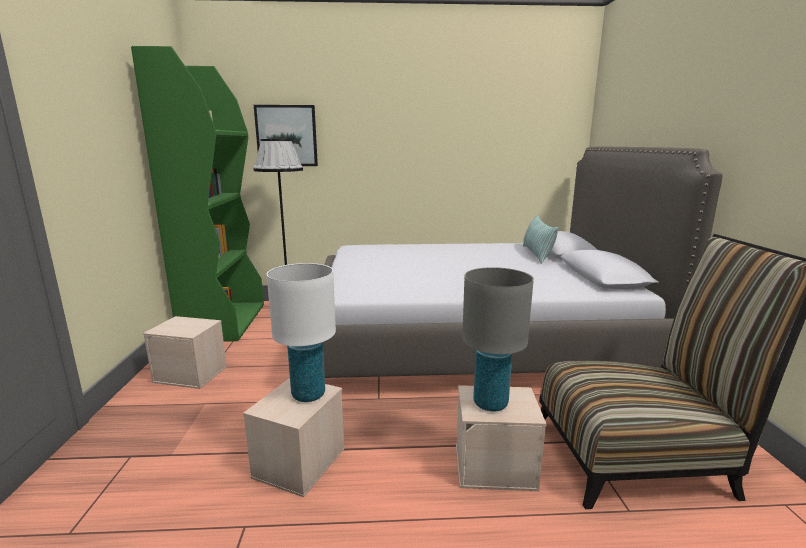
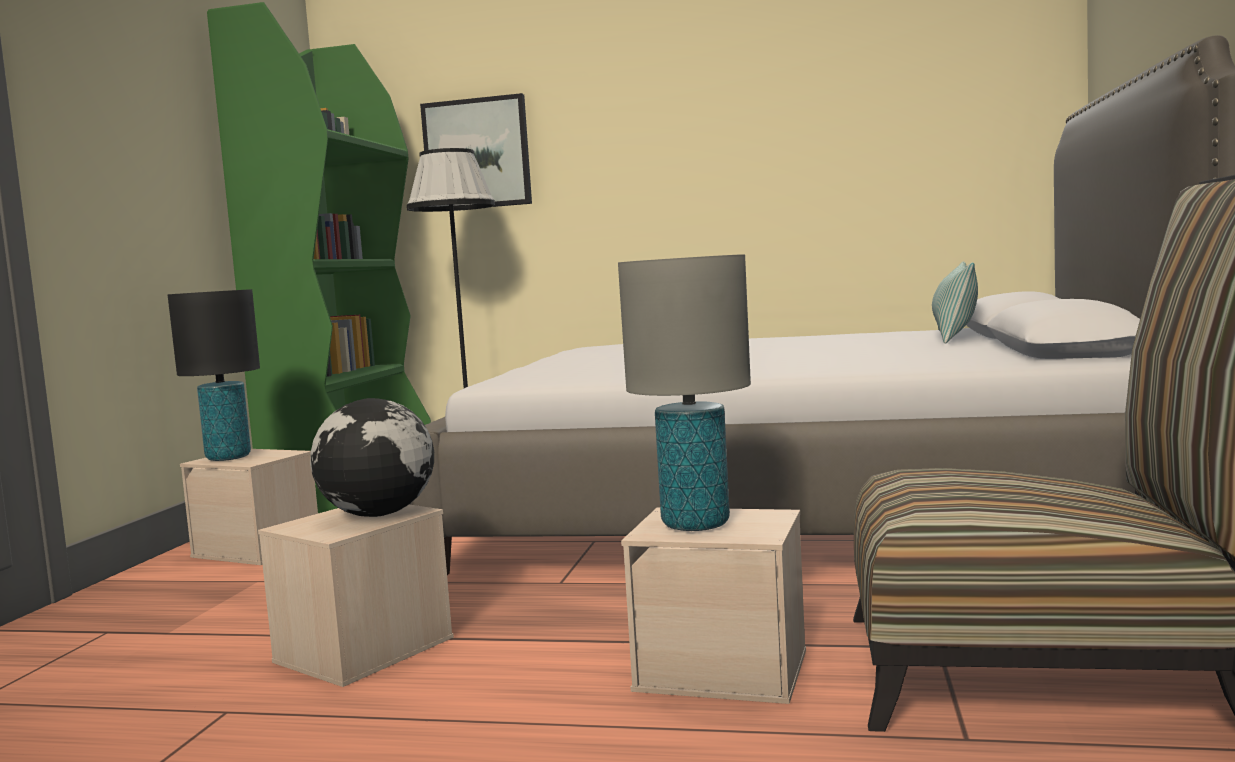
camera: 15 degrees right, 10 degrees down
white table lamp [266,263,336,402] -> globe [310,398,434,517]
none -> black table lamp [168,289,260,461]

